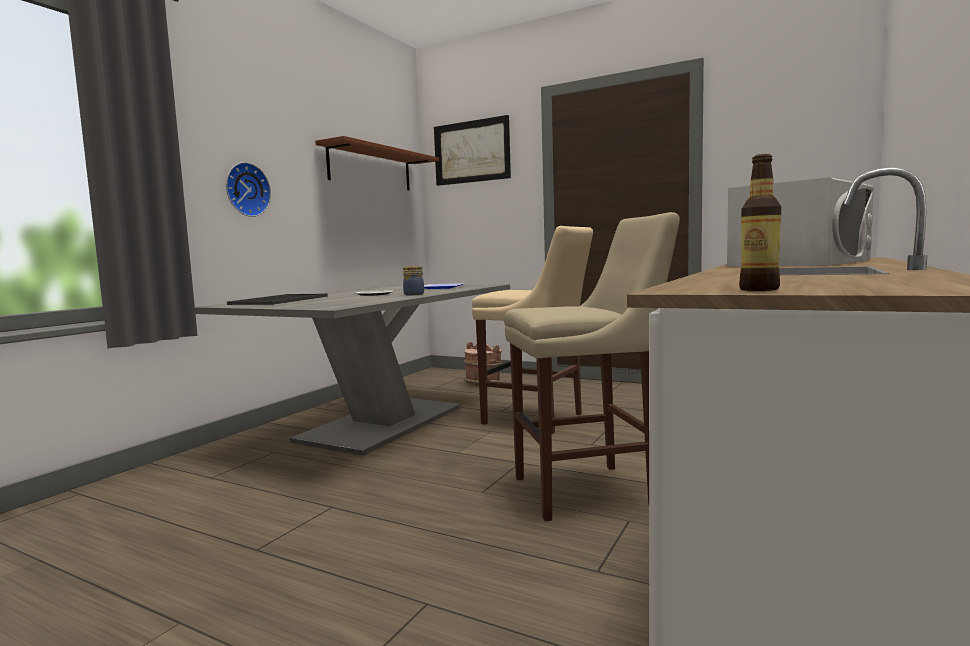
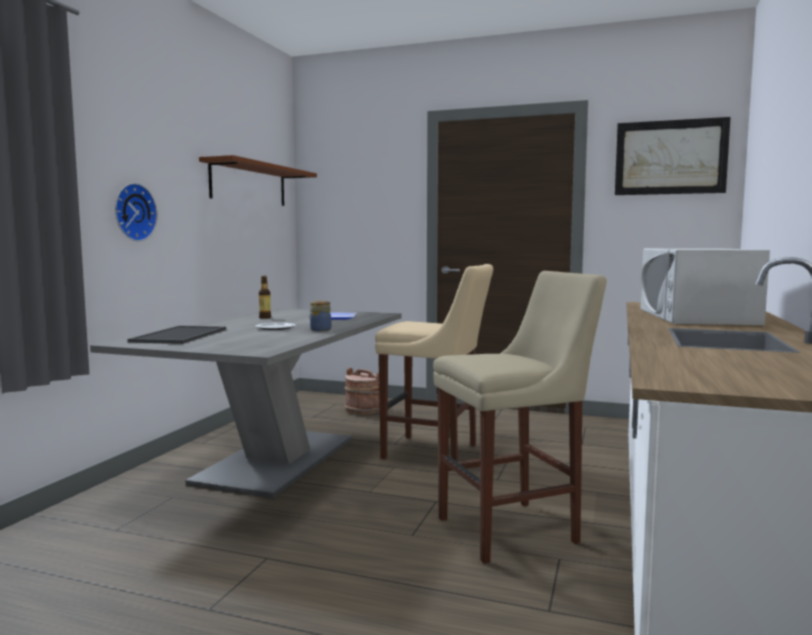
camera: 10 degrees left, 0 degrees up
picture [434,115,511,186] -> picture moved to [615,117,731,195]
white microwave [727,177,874,266] -> white microwave turned 150 degrees clockwise [640,248,770,325]
bottle [739,154,781,291] -> bottle moved to [259,276,271,319]

